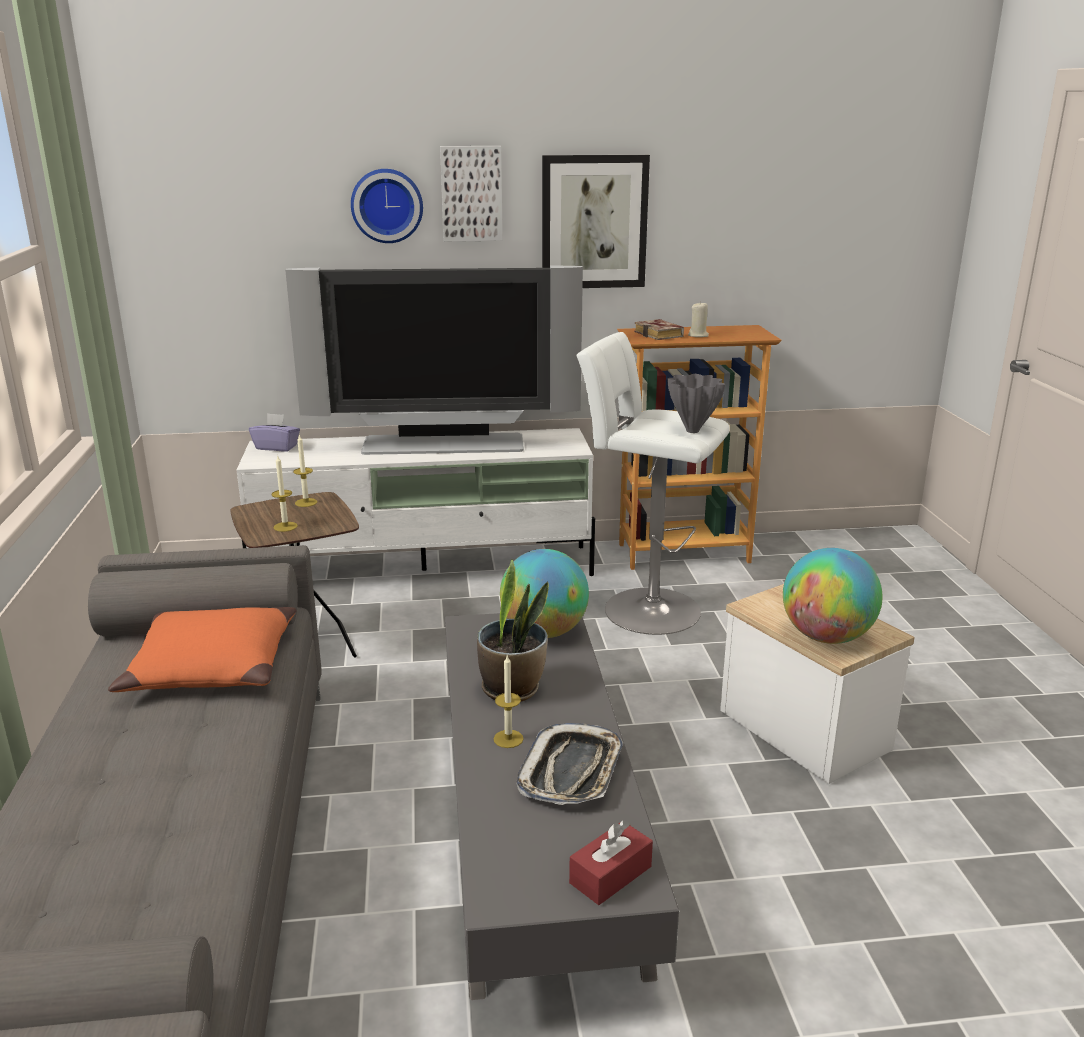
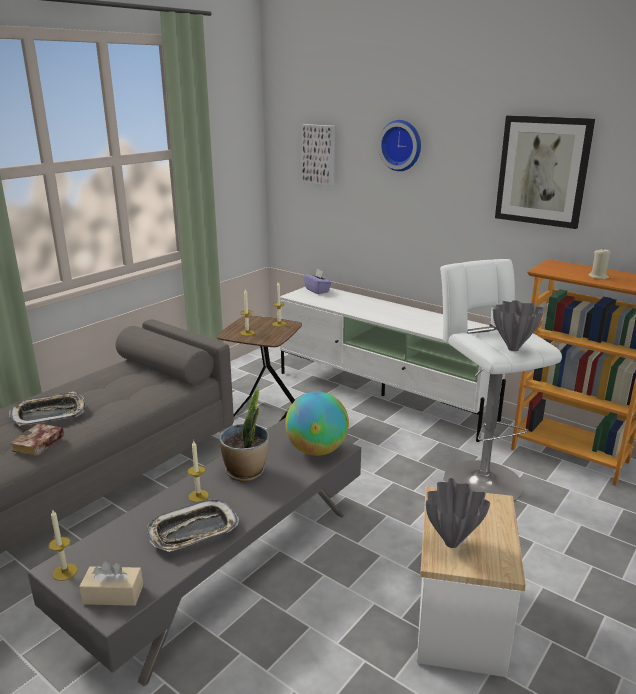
camera: 45 degrees right, 0 degrees up
orange pillow [108,607,297,692] -> none
television [285,266,583,455] -> none
picture [440,146,503,242] -> picture moved to [302,124,335,186]
red tissue box [569,820,653,905] -> beige tissue box [79,560,143,606]
book [634,319,684,340] -> book moved to [10,423,64,456]
globe [783,548,882,644] -> grey vase [426,478,490,548]
none -> tray [9,392,85,426]
none -> candle [48,509,78,581]

